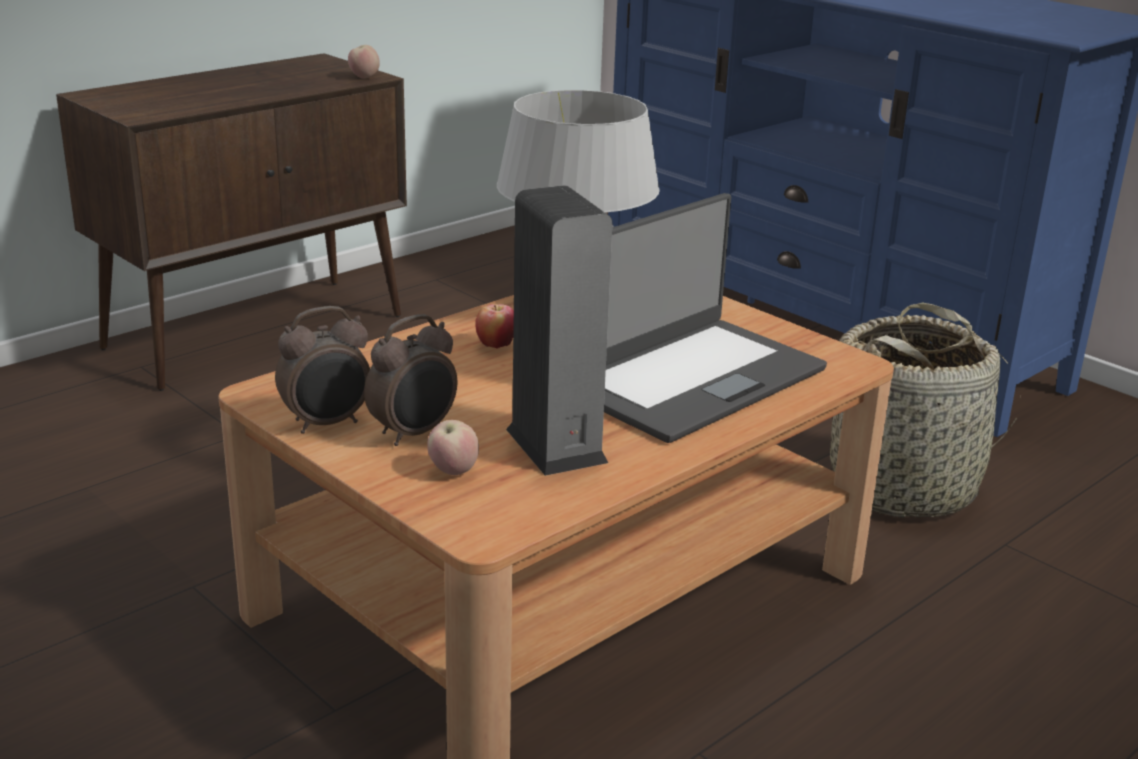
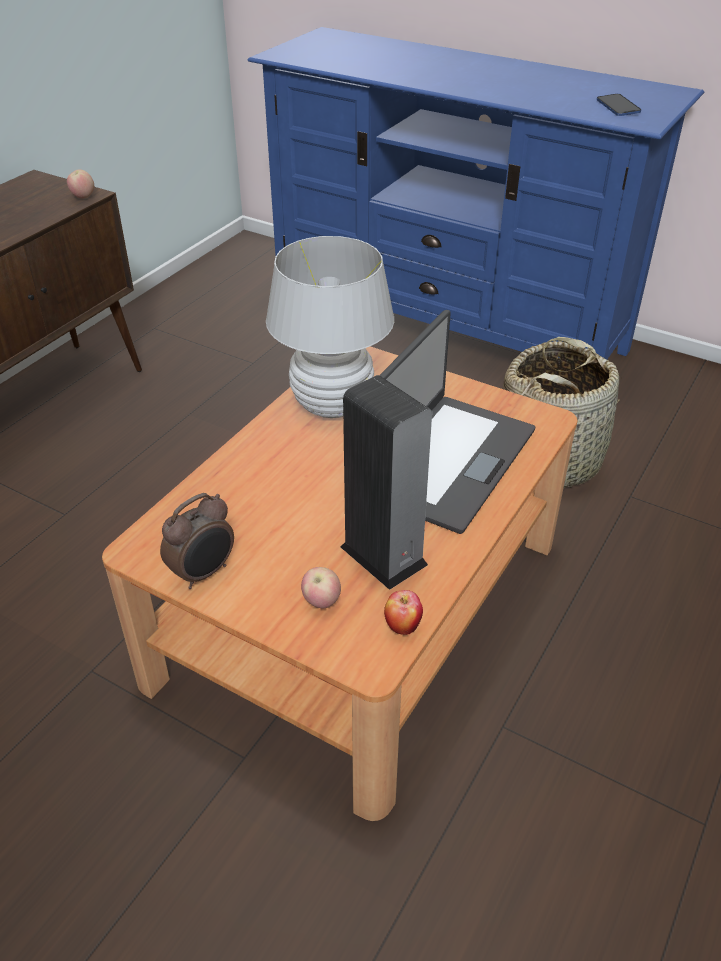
camera: 15 degrees left, 15 degrees up
alarm clock [364,314,457,446] -> none
apple [475,304,514,349] -> apple moved to [384,590,423,635]
none -> phone [597,94,641,116]

